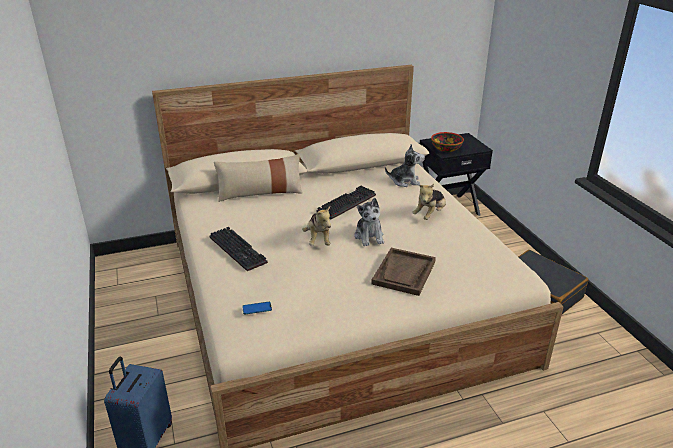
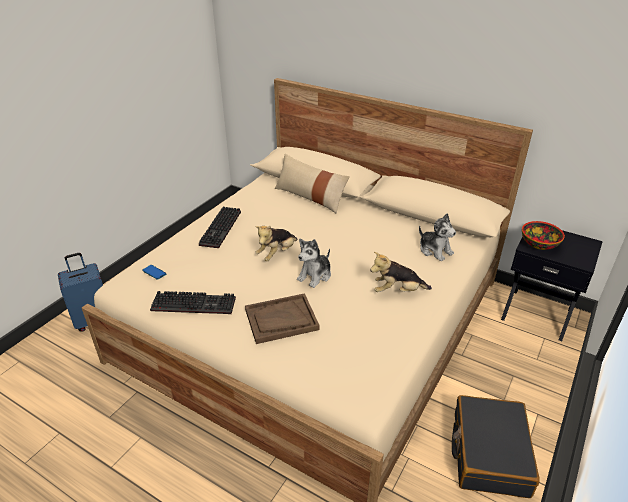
camera: 50 degrees right, 5 degrees up
keyboard [316,186,376,219] -> keyboard moved to [150,291,236,314]

